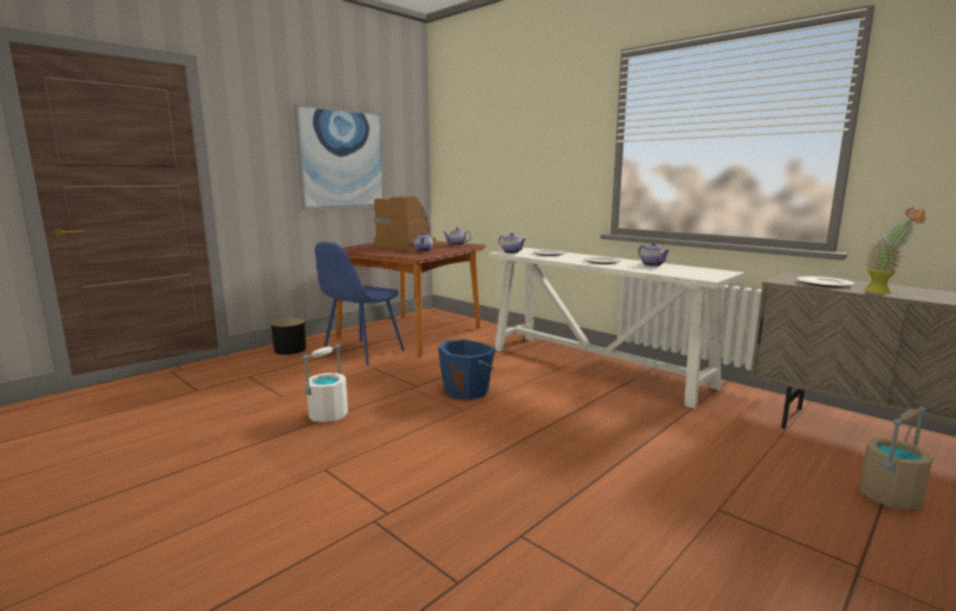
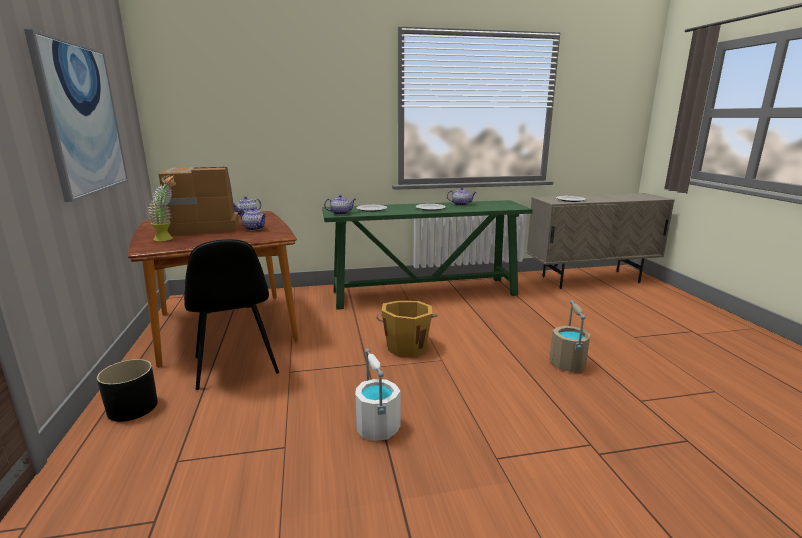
camera: 55 degrees left, 5 degrees up
blue chair [315,242,405,366] -> black chair [184,239,279,390]
blue bucket [438,339,495,400] -> orange bucket [376,301,438,357]
white console table [489,248,745,408] -> green console table [322,200,533,310]
beige bucket [860,407,933,510] -> beige bucket moved to [549,300,590,372]
potted plant [864,208,926,294] -> potted plant moved to [147,175,176,241]

